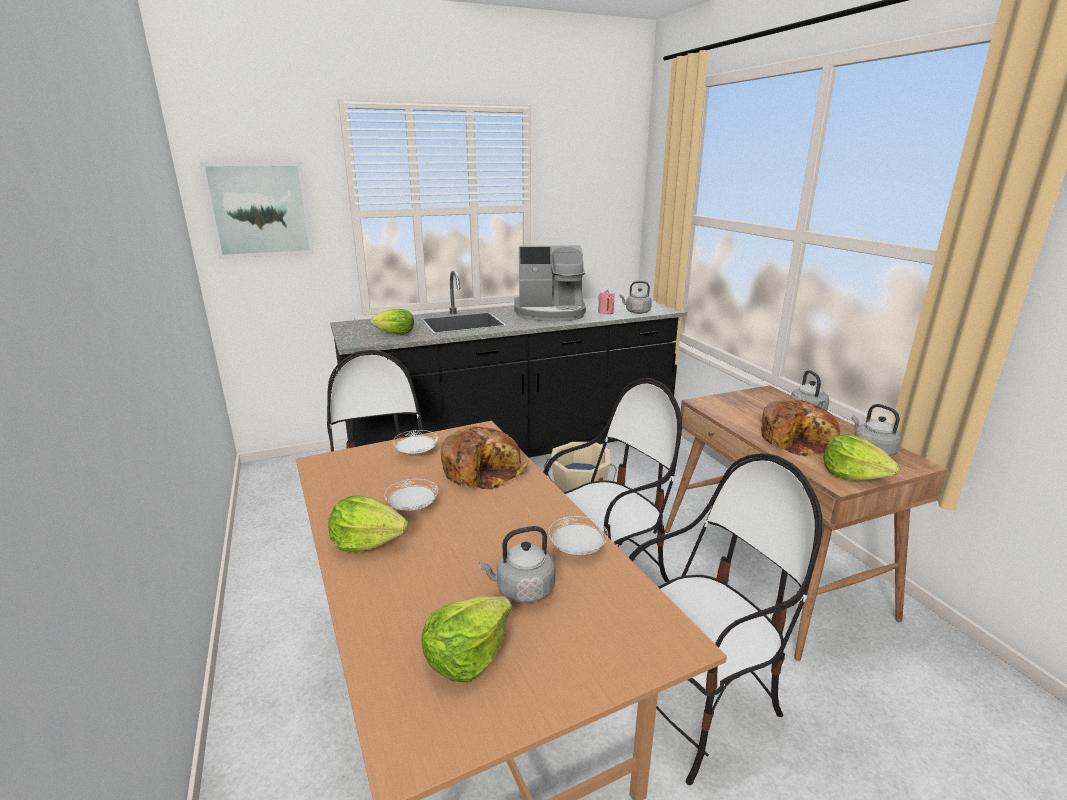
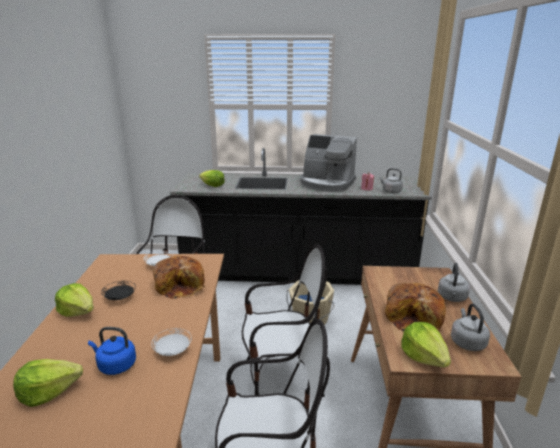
camera: 25 degrees right, 0 degrees up
picture [200,162,314,259] -> none
white plate [384,479,438,511] -> black plate [101,281,136,300]
grey kettle [479,526,555,603] -> blue kettle [88,327,136,375]

